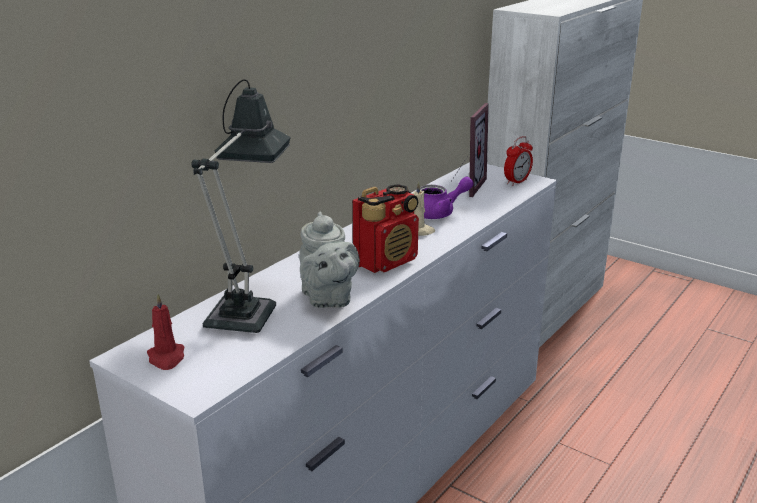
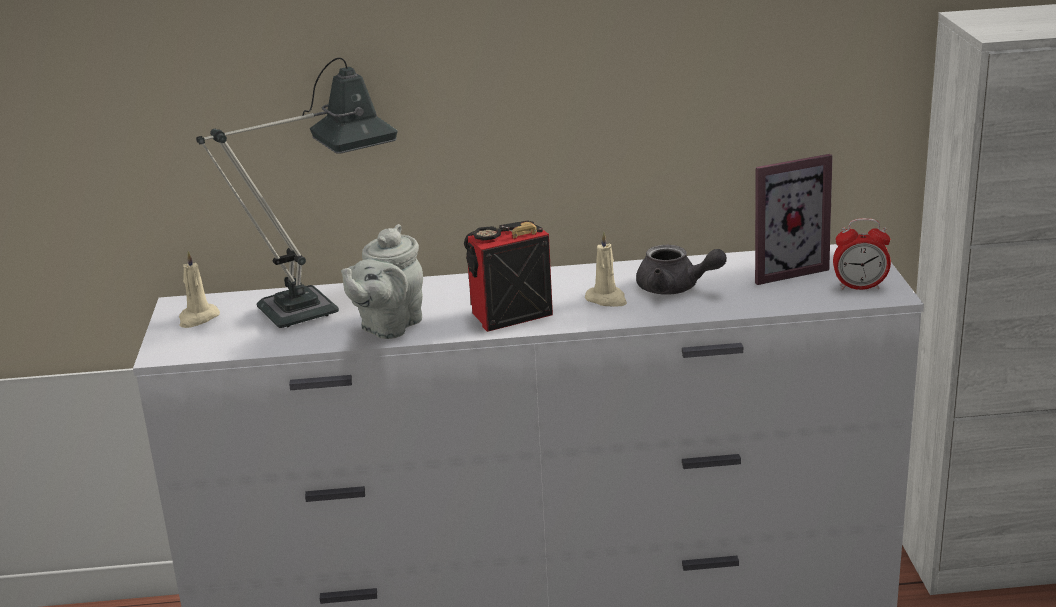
camera: 50 degrees right, 0 degrees up
red candle [147,294,184,370] -> beige candle [179,251,220,328]
radio [352,184,419,273] -> radio turned 150 degrees clockwise [464,220,553,332]
purple teapot [420,176,473,219] -> grey teapot [636,245,727,295]

